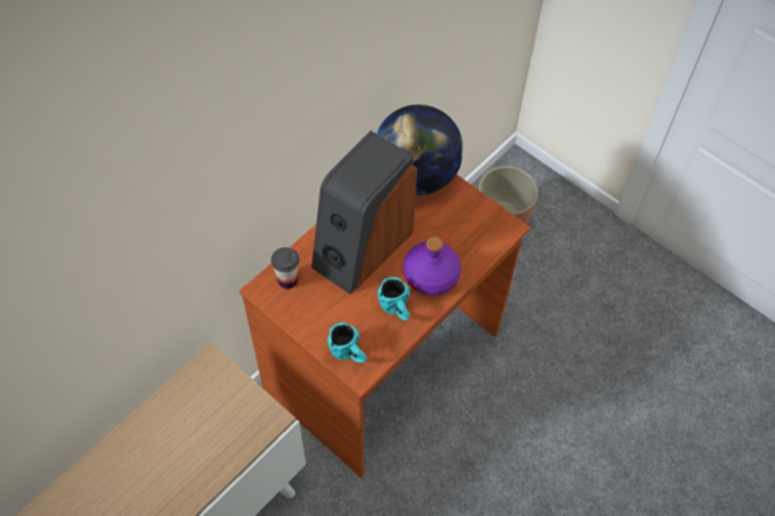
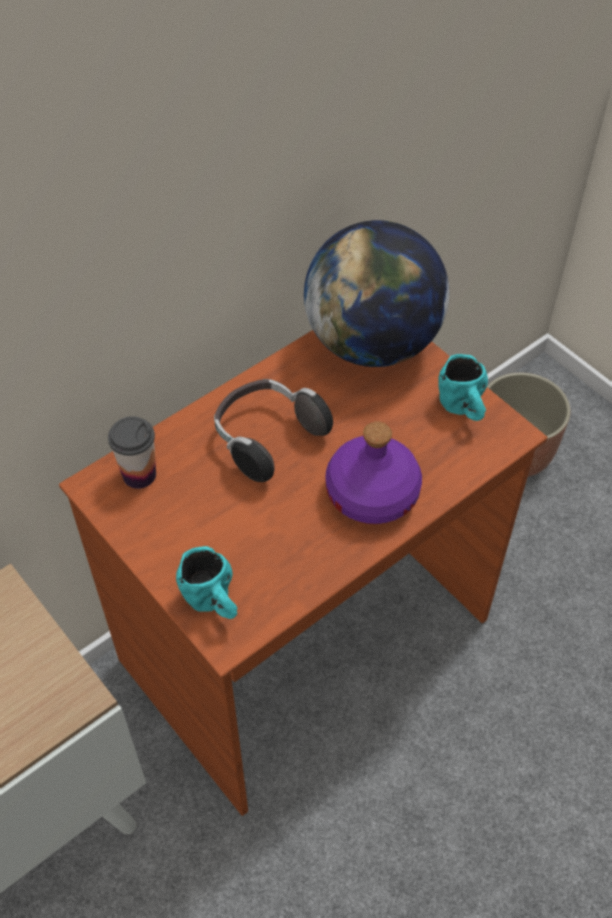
camera: 10 degrees right, 5 degrees down
speaker [311,131,417,294] -> headphones [214,379,333,482]
turquoise mug [378,277,410,320] -> turquoise mug moved to [438,354,488,421]

